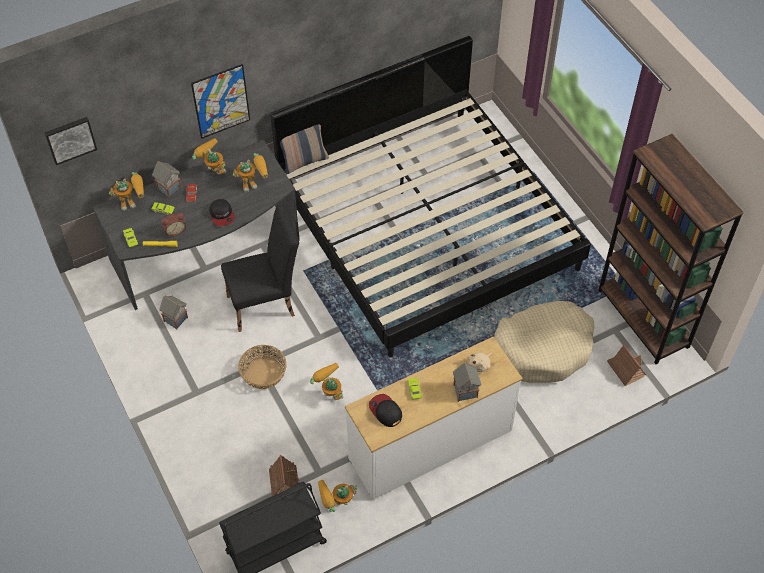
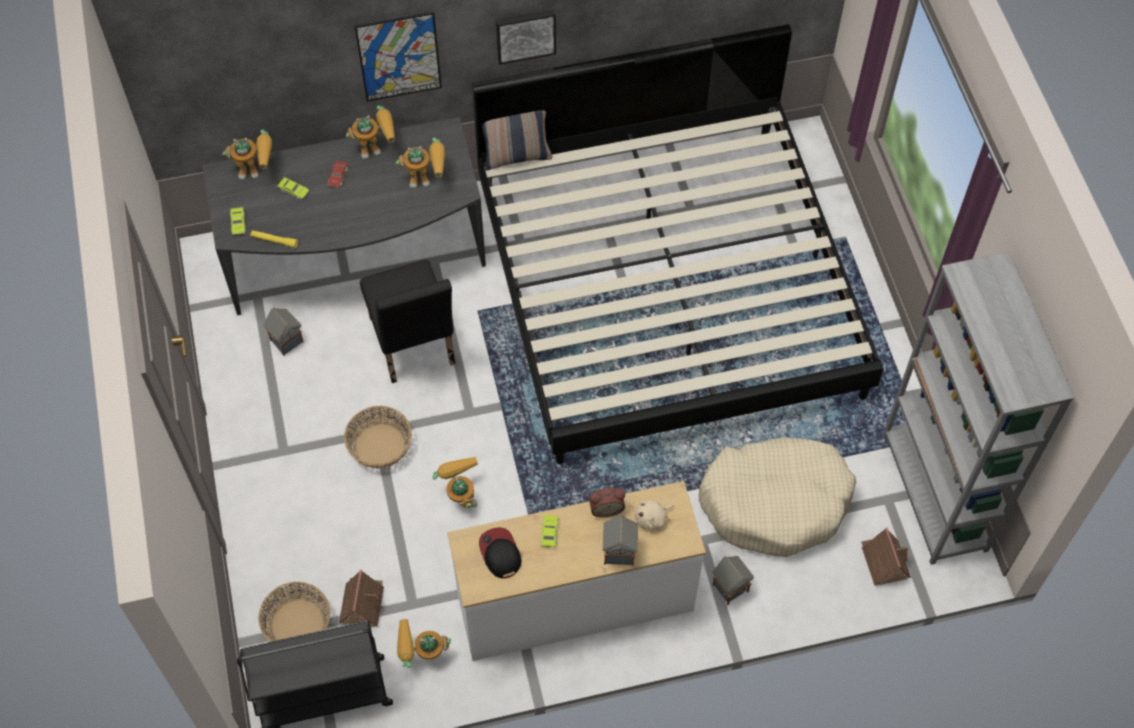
camera: 15 degrees right, 5 degrees up
picture [45,117,97,165] -> picture moved to [496,10,556,65]
toy house [152,161,182,198] -> toy house moved to [713,556,754,605]
alarm clock [162,213,186,236] -> alarm clock moved to [589,488,625,517]
toy robot [192,138,226,175] -> toy robot turned 105 degrees clockwise [346,105,395,160]
cap [209,199,235,226] -> none
black chair [221,205,299,332] -> black chair turned 75 degrees clockwise [360,260,456,383]
brown bookcase [598,134,744,364] -> grey bookcase [882,252,1074,565]
none -> basket [258,582,330,642]

